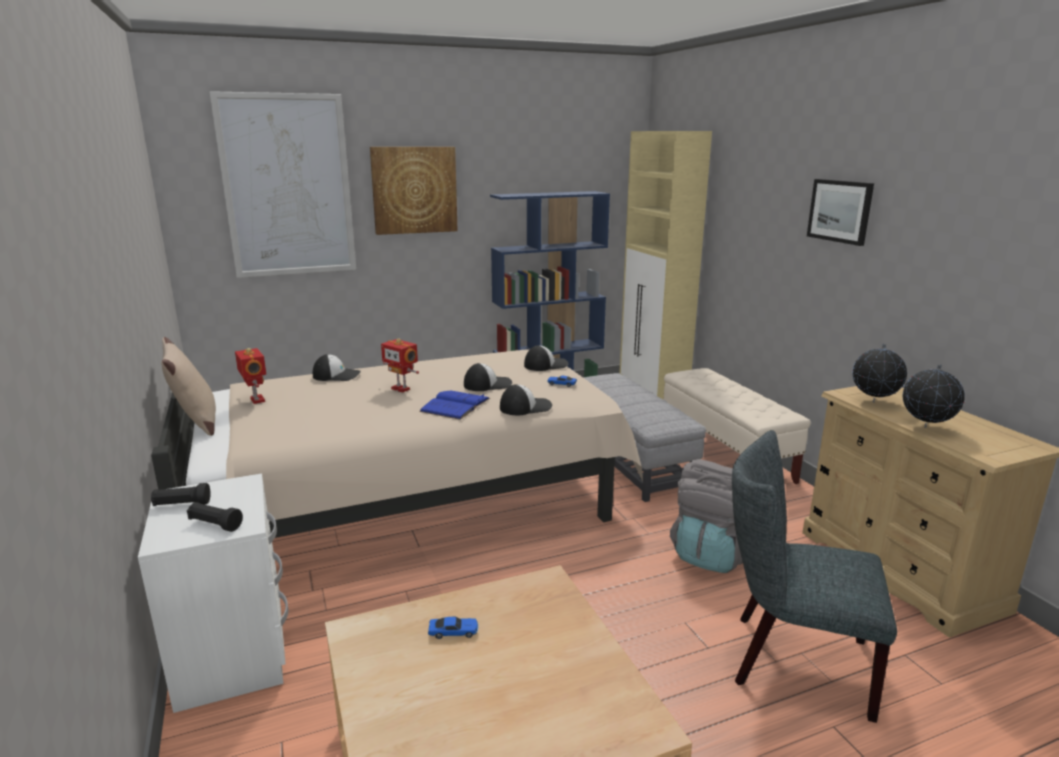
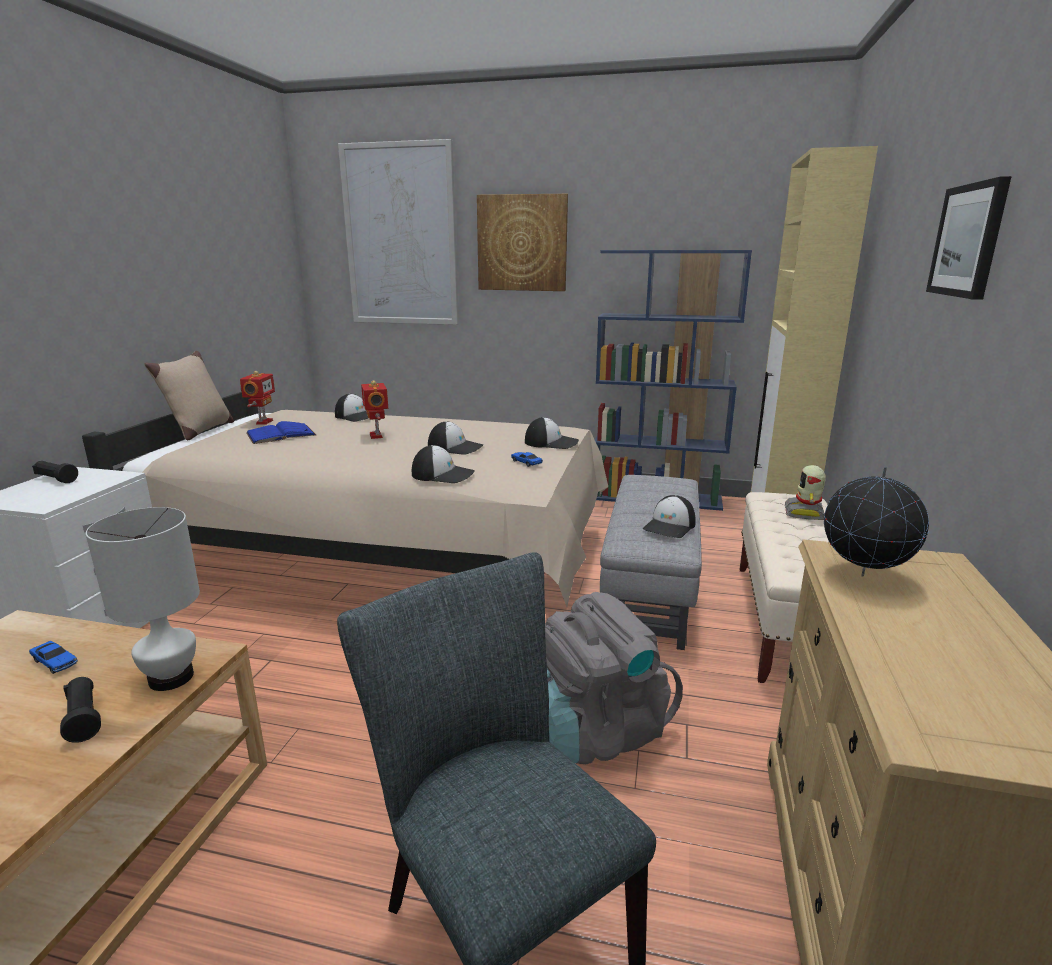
camera: 35 degrees right, 0 degrees up
black flashlight [187,502,243,532] -> black flashlight moved to [60,677,101,743]
blue book [419,390,490,420] -> blue book moved to [246,421,316,444]
globe [903,364,965,428] -> none
none -> white table lamp [86,507,200,691]
none -> cap [643,495,696,538]
none -> toy robot [785,465,826,520]

